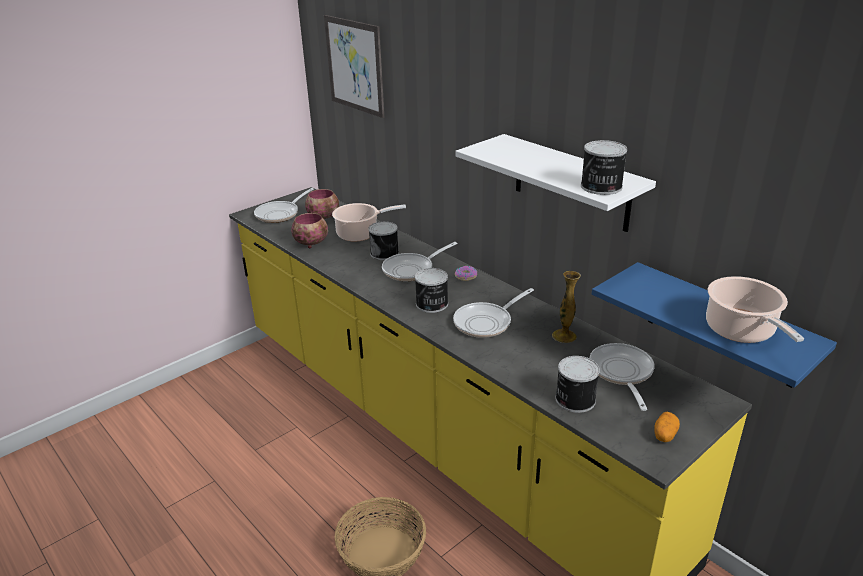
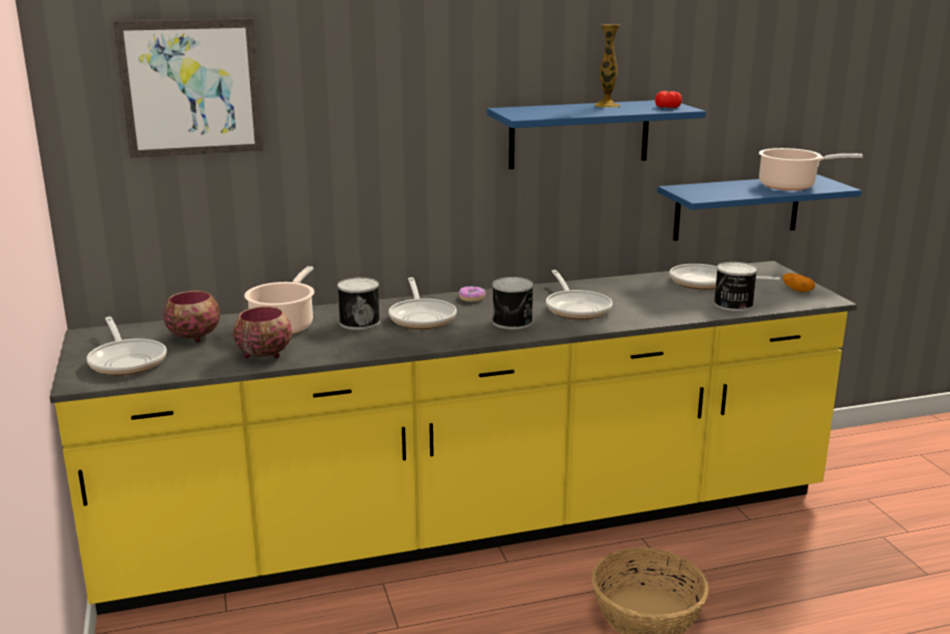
camera: 65 degrees left, 10 degrees down
white shelf [455,134,656,232] -> blue shelf [487,100,706,169]
vase [552,271,581,343] -> vase moved to [593,24,620,108]
can [581,140,627,195] -> tomato [655,91,682,108]

